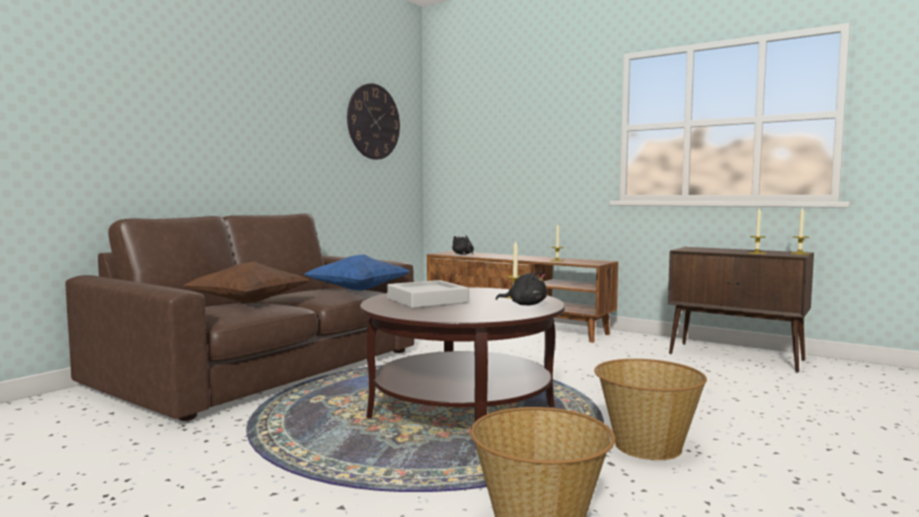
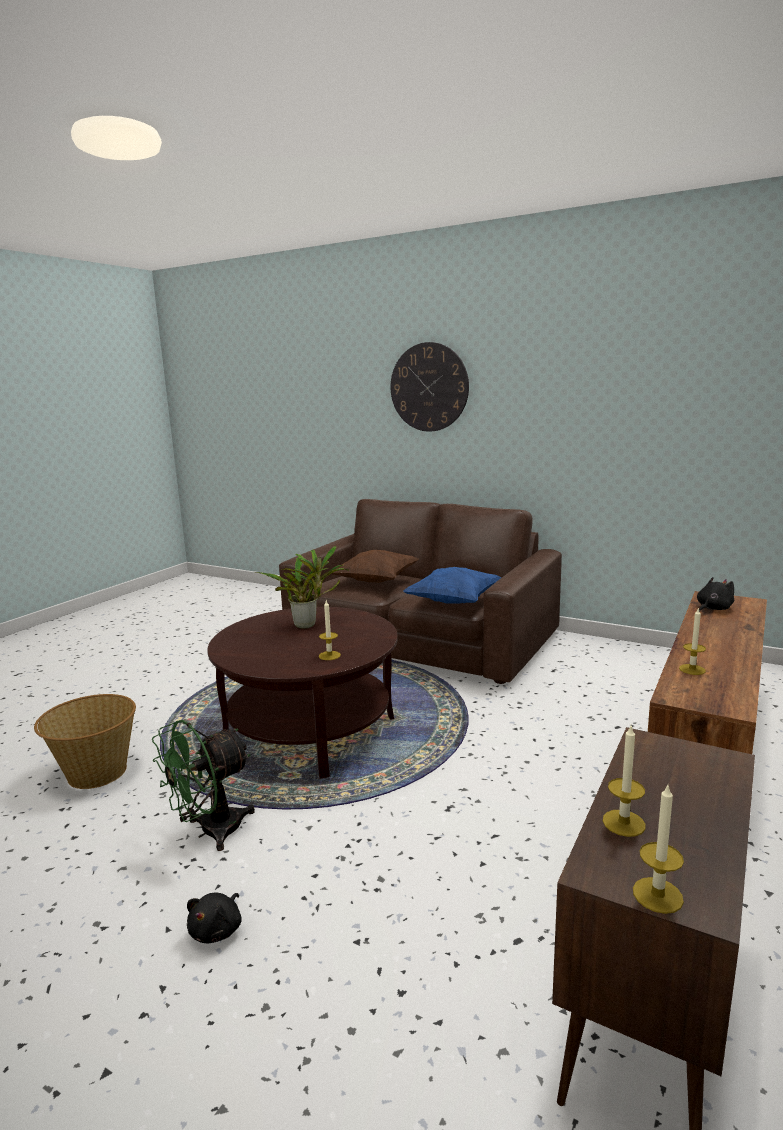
camera: 85 degrees right, 10 degrees up
wall clock [347,83,400,160] -> wall clock moved to [391,342,469,432]
grey tray [387,280,469,308] -> potted plant [255,546,349,629]
black plush toy [496,271,547,305] -> black plush toy moved to [187,892,242,943]
basket [594,359,707,460] -> green fan [152,720,255,851]

